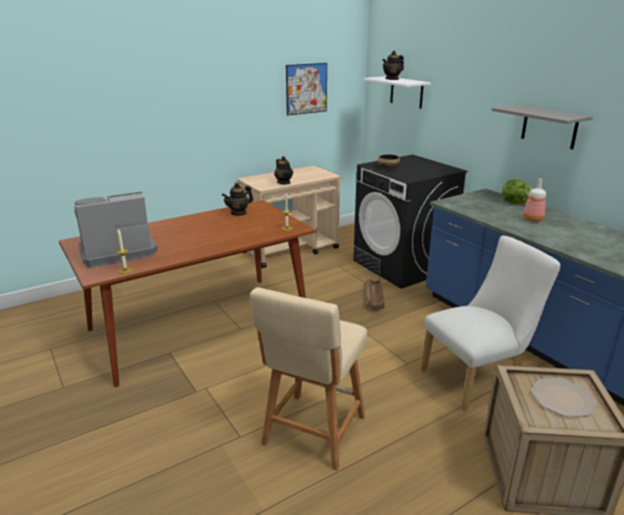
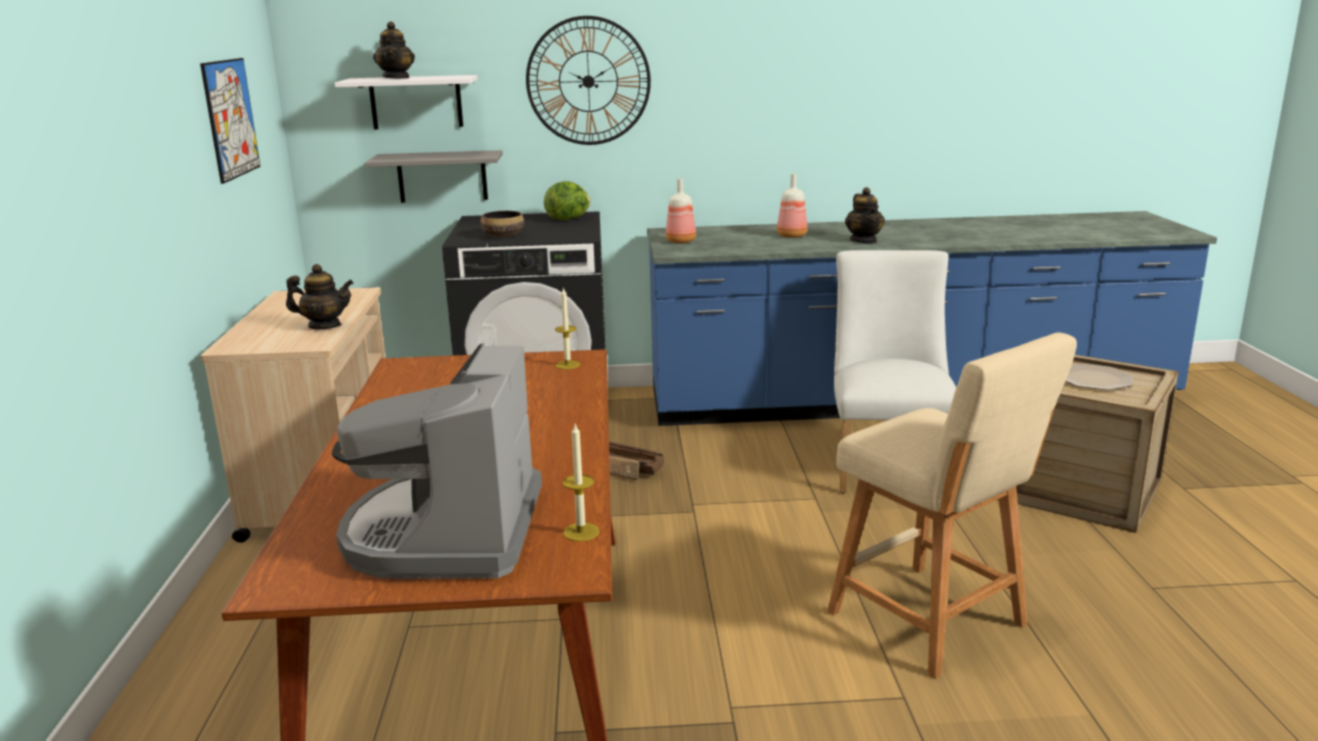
camera: 60 degrees left, 5 degrees down
teapot [222,183,253,216] -> teapot moved to [845,187,885,243]
grey shelf [492,105,593,149] -> grey shelf moved to [365,150,503,203]
lettuce [502,179,532,204] -> lettuce moved to [544,181,590,220]
none -> wall clock [526,16,651,145]
none -> bottle [666,178,696,243]

